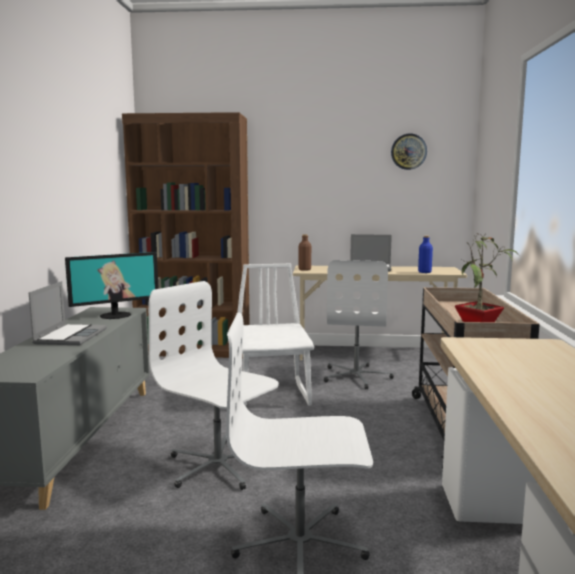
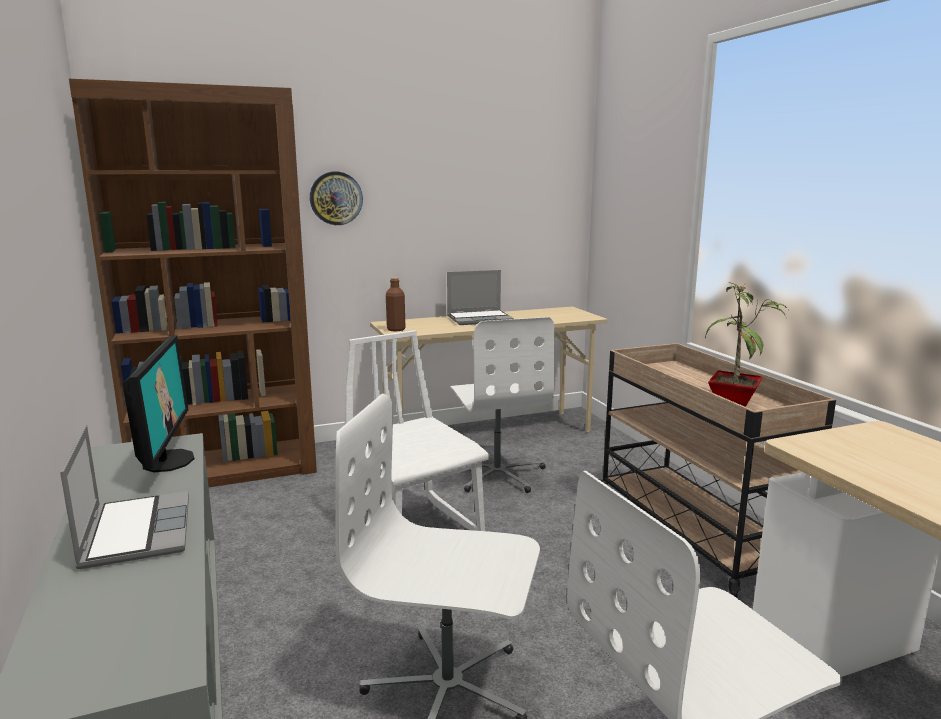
camera: 25 degrees left, 5 degrees up
monitor [65,252,159,319] -> monitor turned 45 degrees counterclockwise [122,335,194,472]
wall clock [391,134,427,170] -> wall clock moved to [310,172,363,225]
blue bottle [418,236,433,273] -> none

